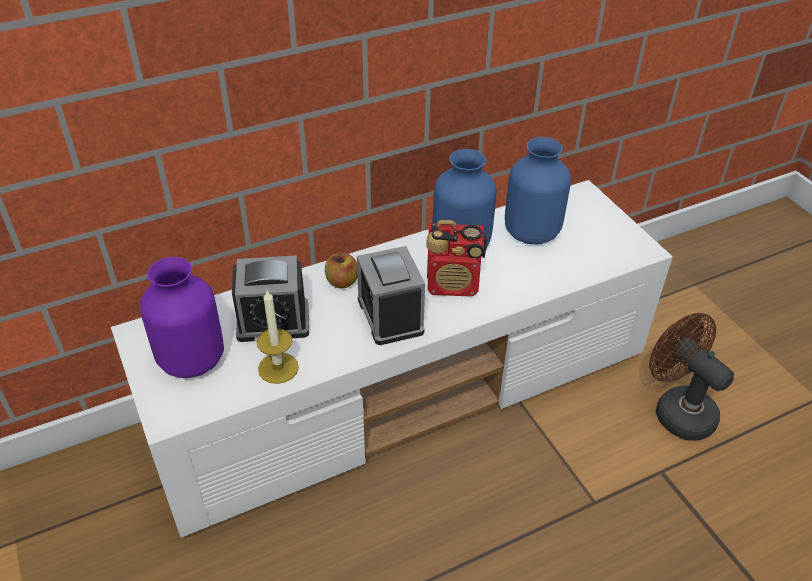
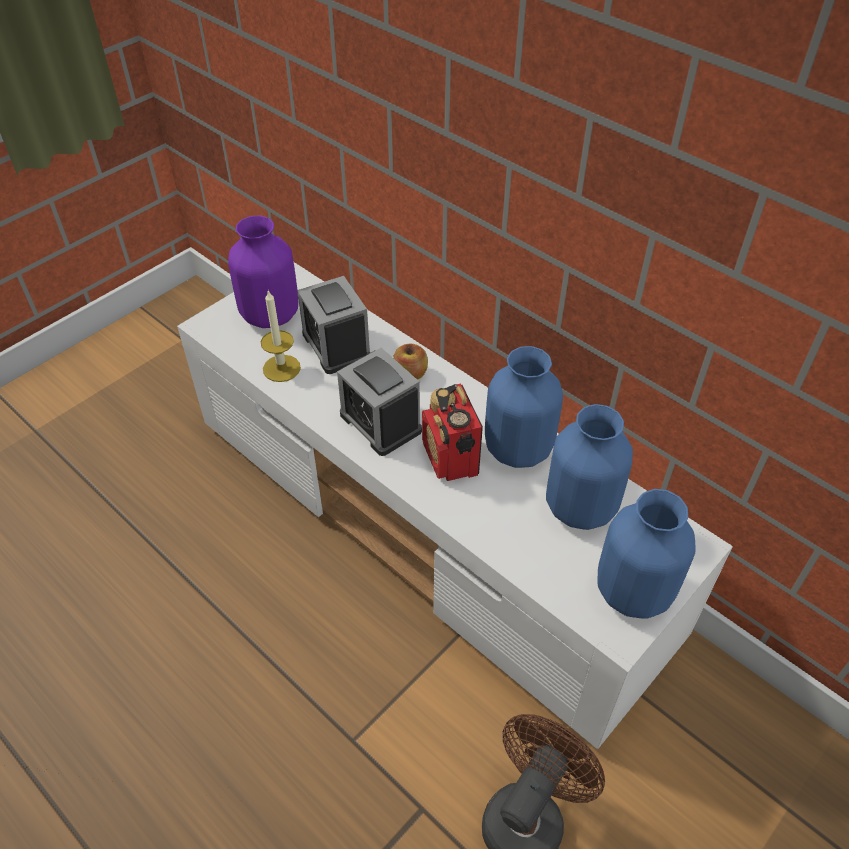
camera: 70 degrees right, 5 degrees up
alarm clock [357,246,425,345] -> alarm clock turned 90 degrees counterclockwise [337,348,422,456]
none -> blue vase [598,489,696,619]

